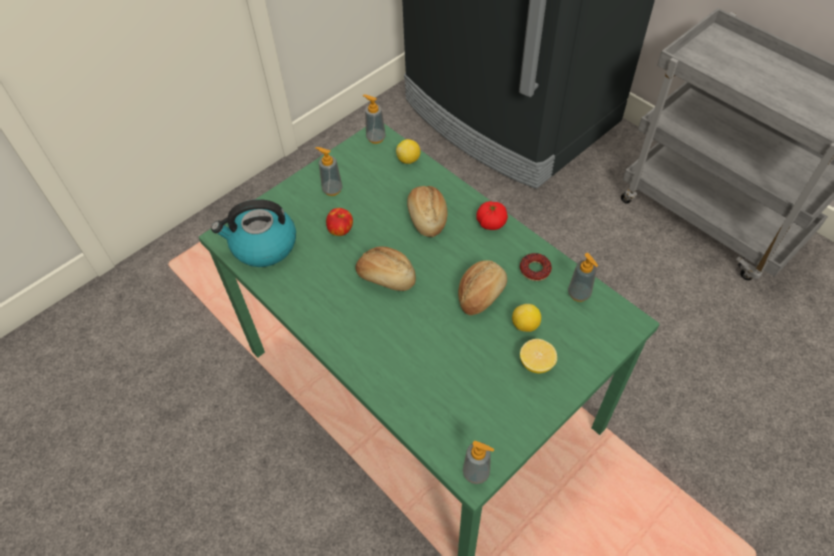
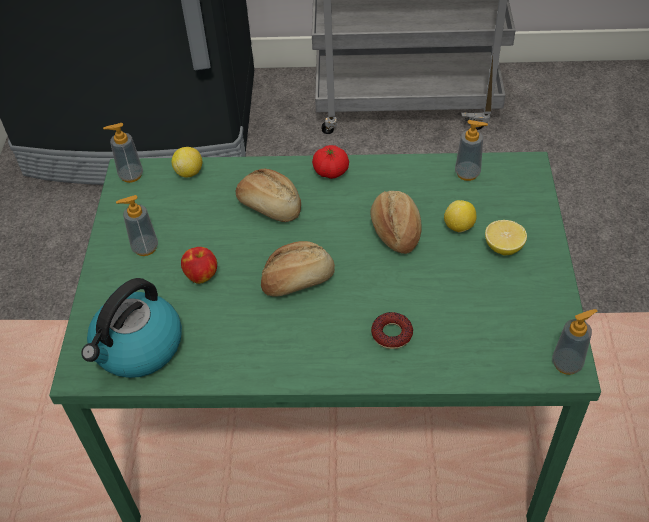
camera: 45 degrees left, 5 degrees down
donut [520,253,552,281] -> donut moved to [371,312,413,349]

